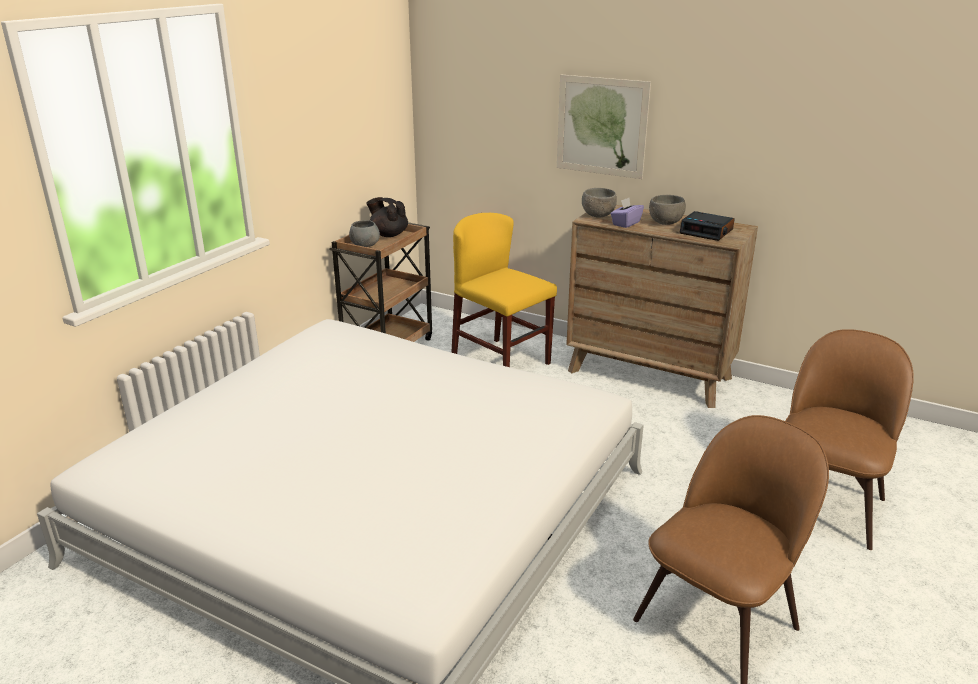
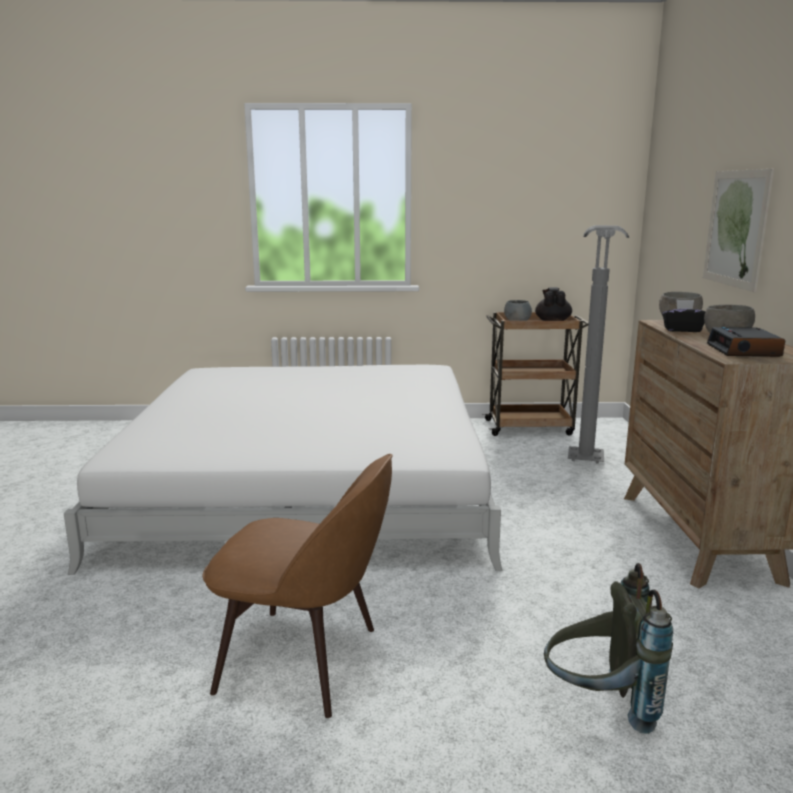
camera: 60 degrees right, 10 degrees down
yellow chair [451,213,557,367] -> grey floor lamp [568,225,629,464]
purple tissue box [611,198,644,228] -> black tissue box [662,299,706,332]
brown chair [785,329,914,550] -> grey backpack [544,563,673,734]

